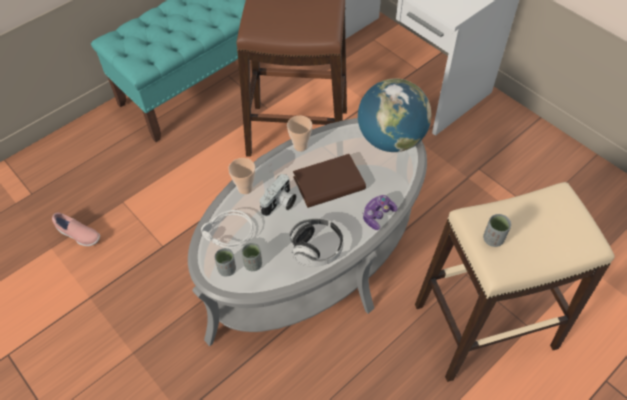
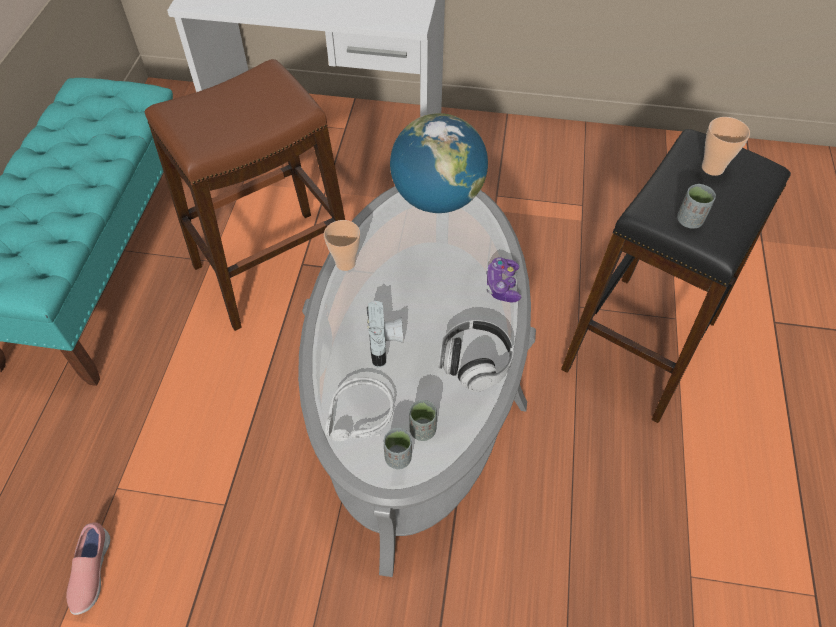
camera: 40 degrees left, 0 degrees up
pink shoe [52,212,100,246] -> pink shoe turned 105 degrees clockwise [66,522,110,615]
cup [228,158,255,194] -> cup moved to [702,117,750,176]
brown book [293,154,366,208] -> none
beige stool [415,182,615,382] -> black stool [561,129,791,423]

